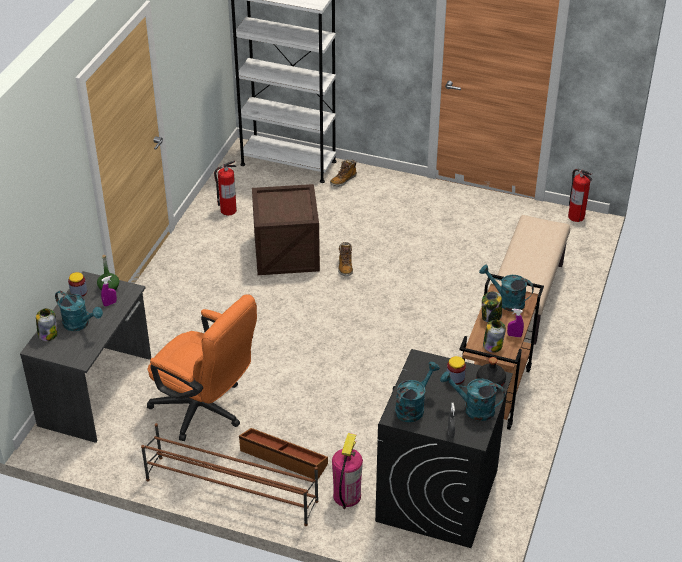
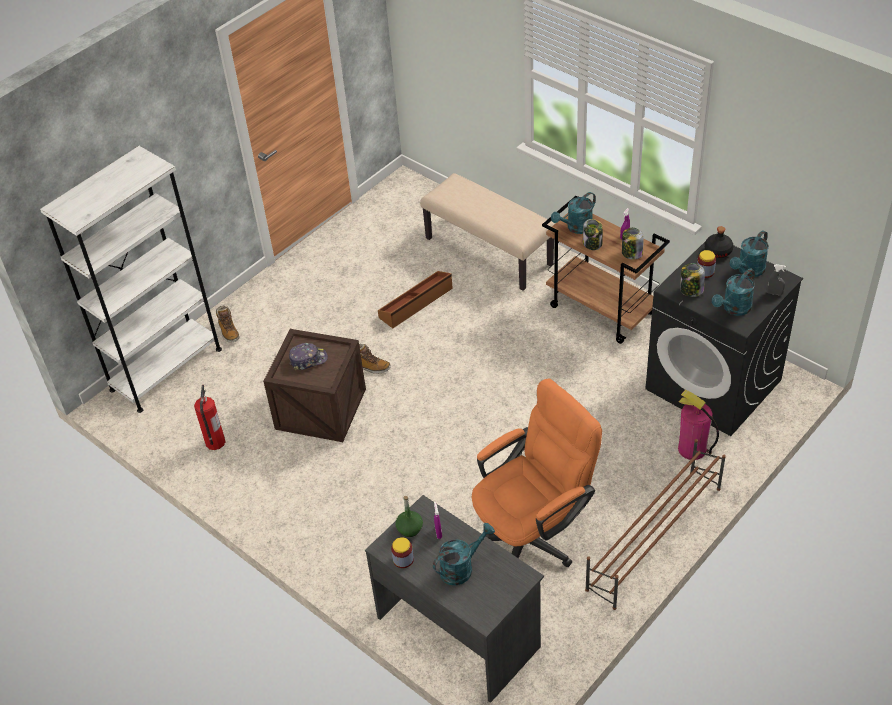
camera: 65 degrees left, 5 degrees up
jar [36,308,57,341] -> jar moved to [680,263,705,297]
brown storage box [239,428,328,480] -> brown storage box moved to [378,271,453,329]
turquoise watering can [395,362,440,422] -> turquoise watering can turned 105 degrees counterclockwise [712,268,755,316]
fire extinguisher [568,169,592,222] -> none
none -> cap [289,343,328,370]

